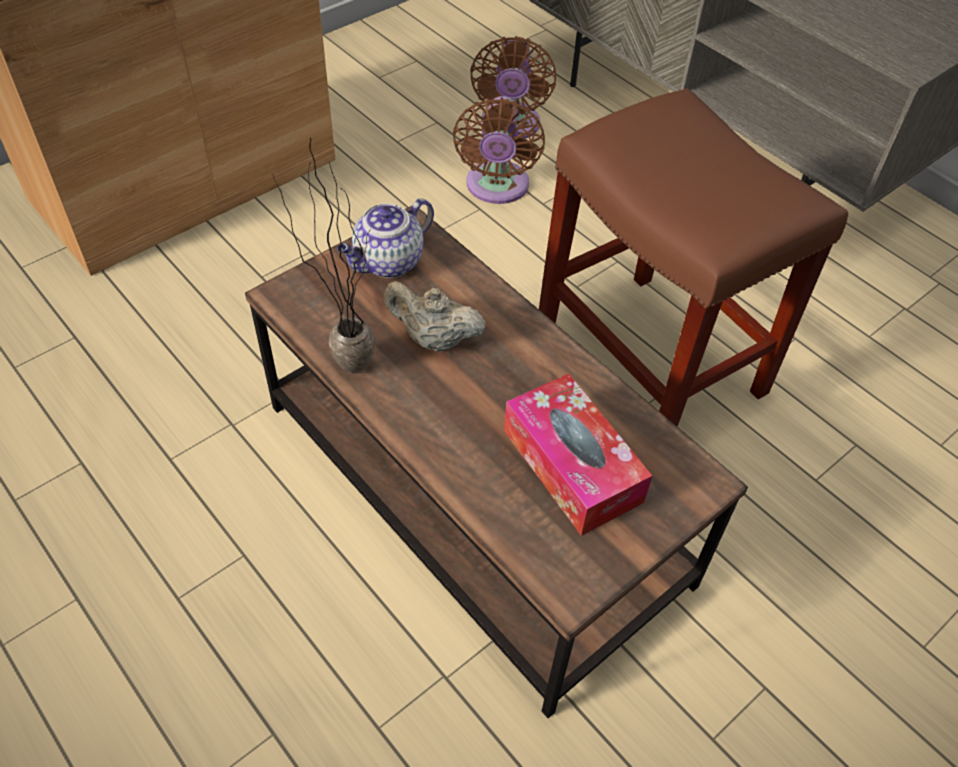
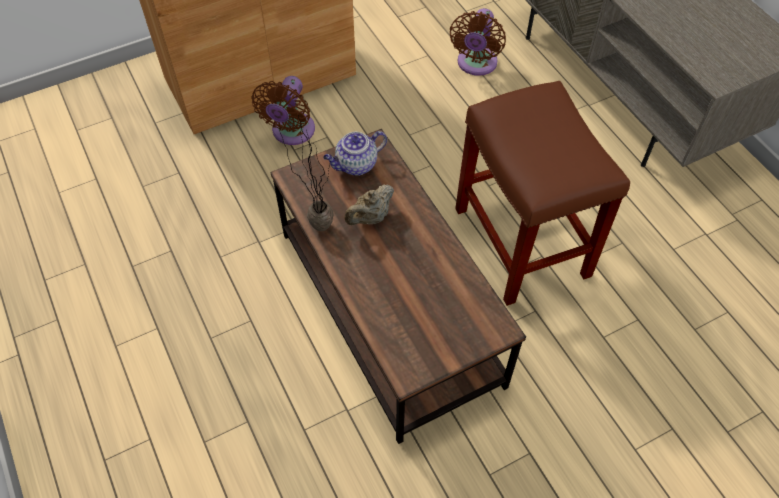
camera: 15 degrees right, 5 degrees up
beige teapot [384,281,486,352] -> beige teapot turned 75 degrees counterclockwise [344,184,394,225]
brown fan [453,96,545,204] -> brown fan moved to [252,76,315,145]
tissue box [504,373,652,536] -> none

